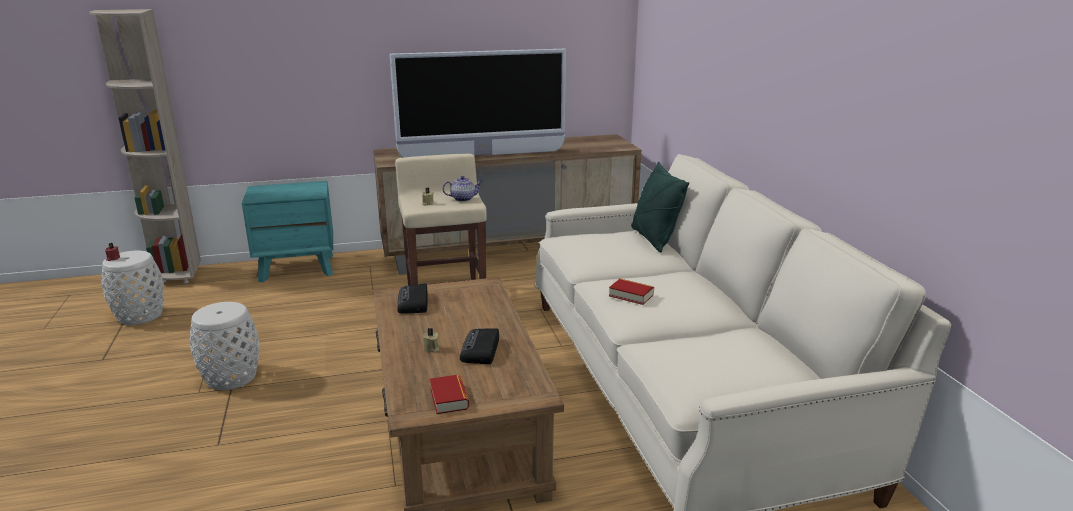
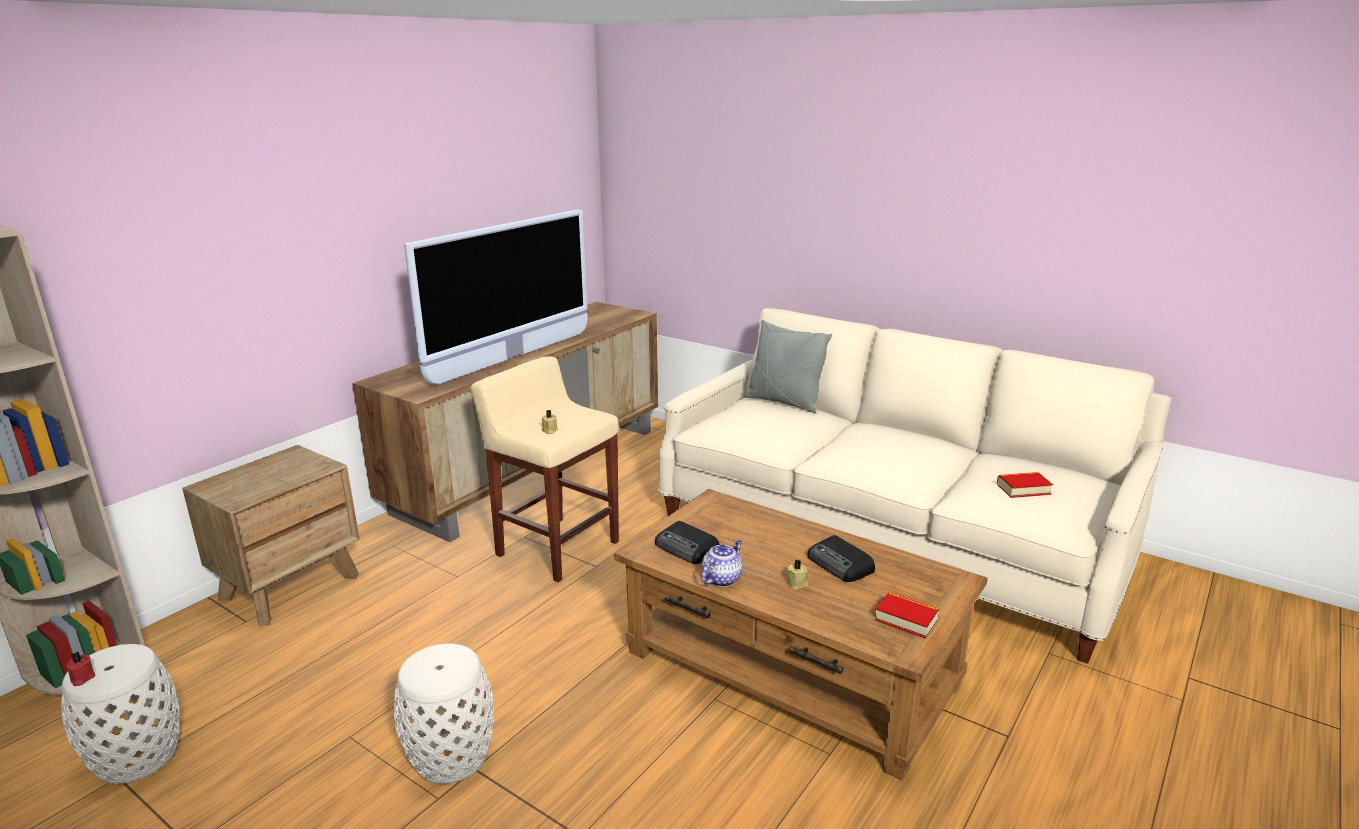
camera: 40 degrees left, 0 degrees up
turquoise nightstand [242,181,333,282] -> brown nightstand [182,445,360,627]
teapot [442,176,482,202] -> teapot moved to [701,540,742,587]
book [609,279,654,305] -> book moved to [997,472,1053,498]
green pillow [631,162,689,252] -> grey pillow [745,320,832,413]

